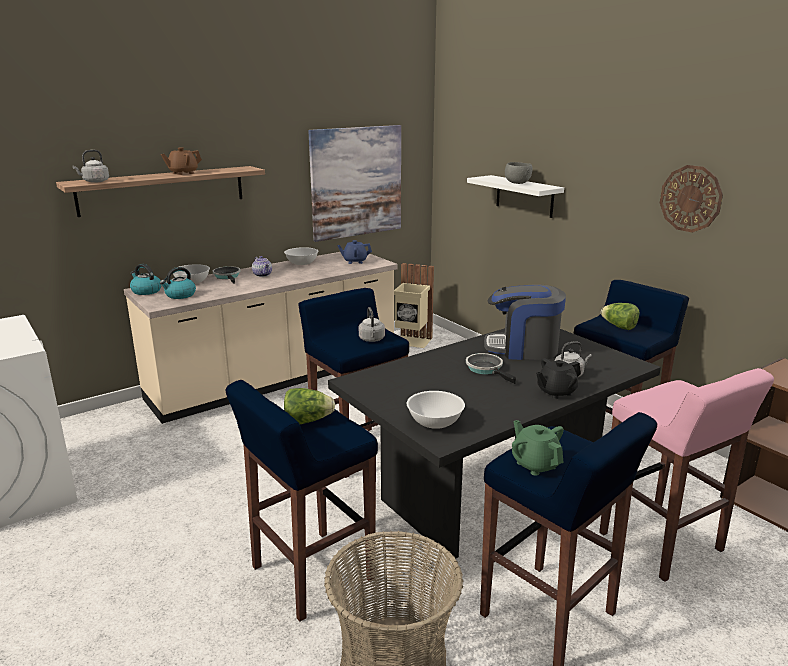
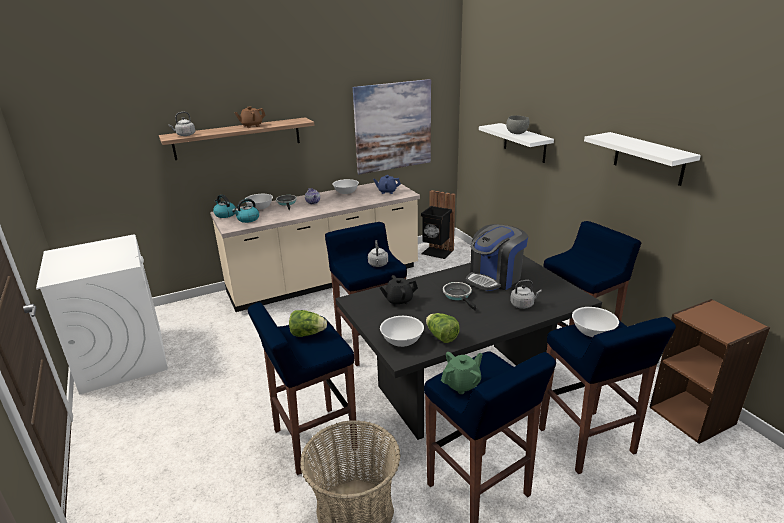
camera: 10 degrees right, 5 degrees up
beige trash can [394,263,434,348] -> black trash can [421,190,455,259]
coffee machine [484,284,566,360] -> coffee machine turned 60 degrees counterclockwise [466,224,528,291]
green teapot [512,420,564,476] -> green teapot turned 75 degrees clockwise [441,352,483,394]
black teapot [536,358,581,399] -> black teapot moved to [379,275,418,306]
pink stool [599,368,774,582] -> blue stool [539,317,676,474]
lettuce [601,303,639,330] -> lettuce moved to [426,313,460,343]
wall clock [660,165,723,233] -> white shelf [584,132,701,186]
none -> white bowl [572,307,619,337]

